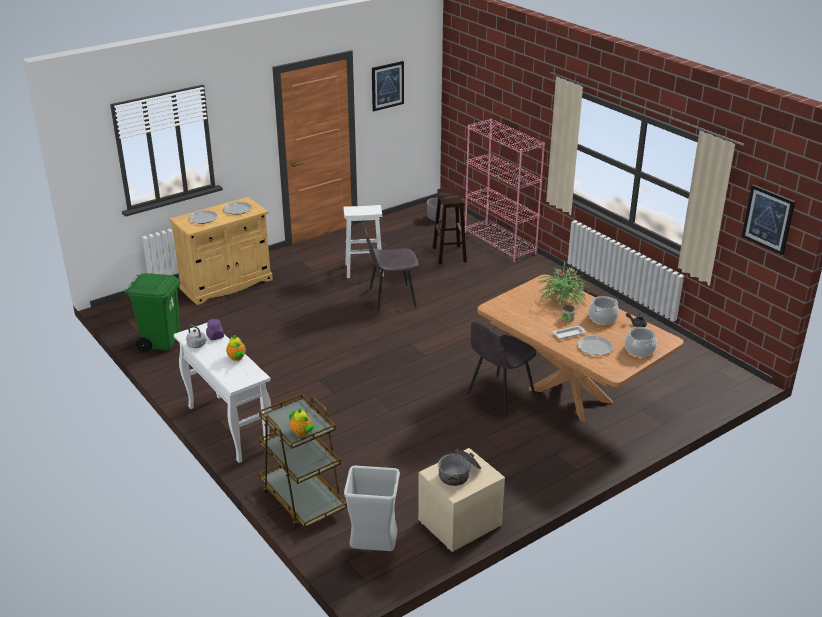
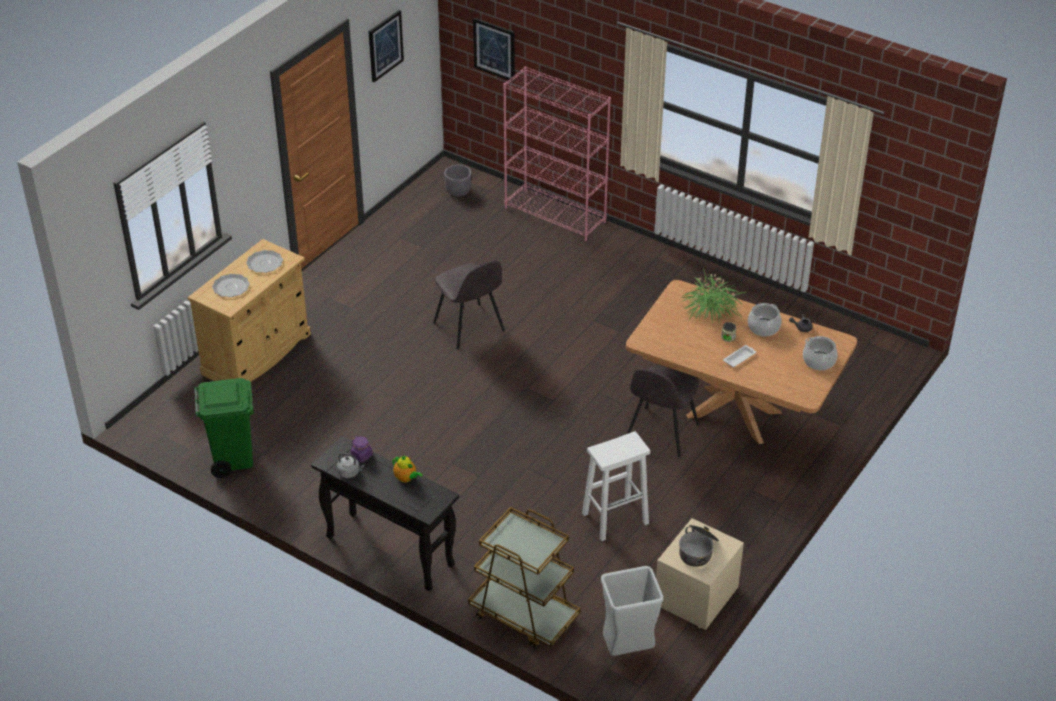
camera: 20 degrees left, 10 degrees up
white console table [174,322,271,463] -> black console table [311,436,459,591]
teapot [289,408,318,437] -> none
white stool [343,205,384,278] -> white stool moved to [582,431,650,541]
grey chair [362,223,419,311] -> grey chair turned 90 degrees counterclockwise [433,261,505,350]
brown stool [432,188,467,264] -> none
plate [577,336,613,355] -> none
picture [742,184,795,255] -> picture moved to [473,18,515,82]

